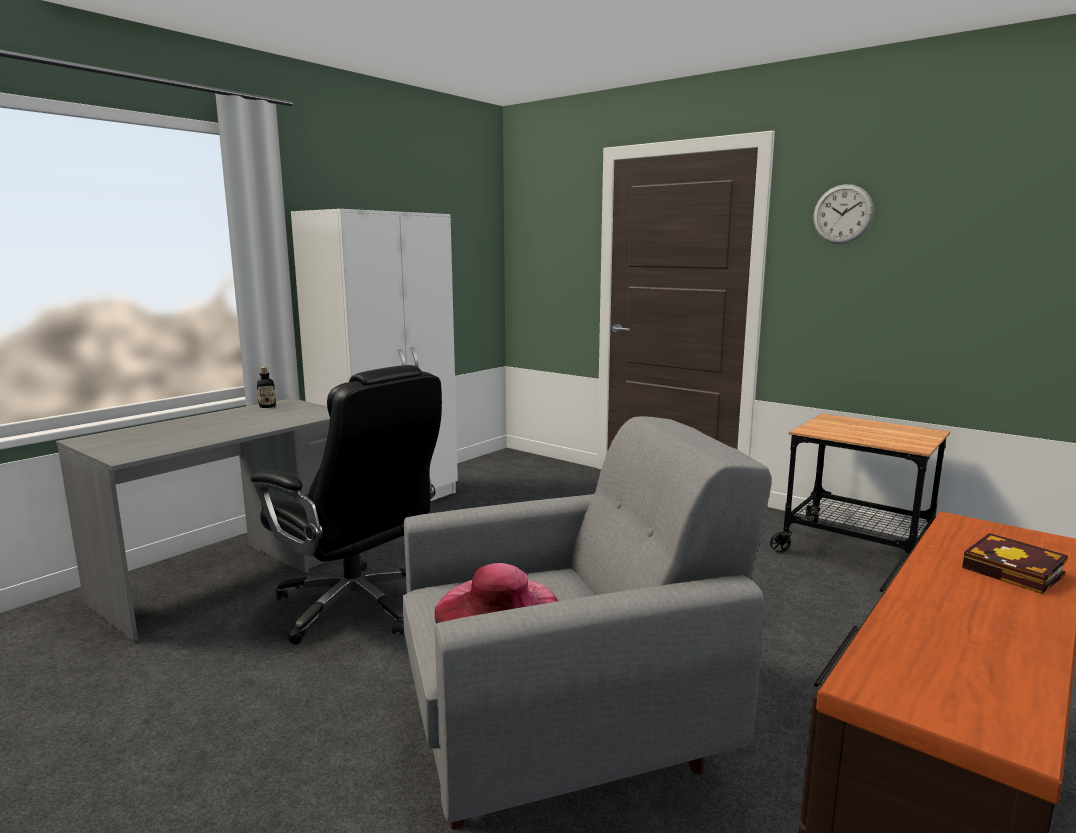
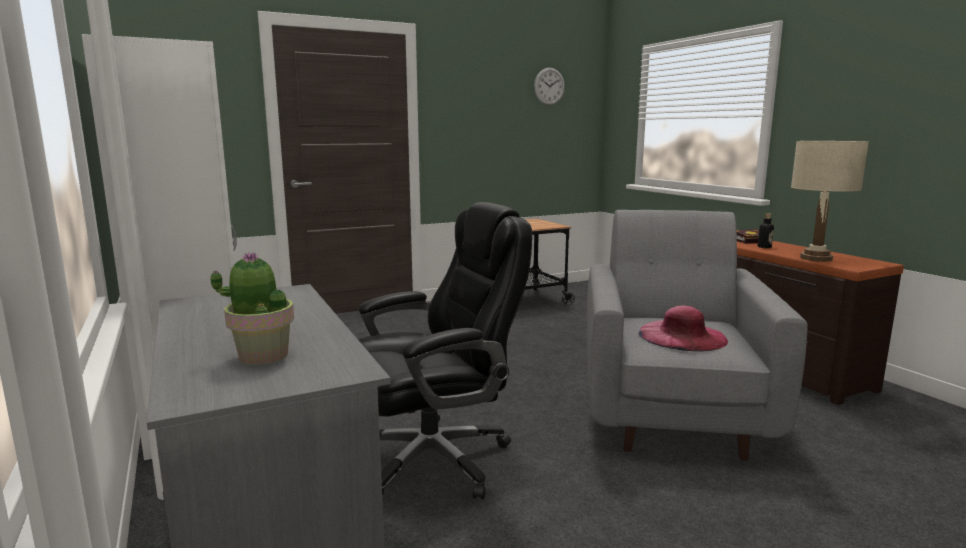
camera: 65 degrees left, 0 degrees up
bottle [257,367,276,408] -> bottle moved to [758,213,774,248]
wall clock [813,184,874,244] -> wall clock moved to [534,68,565,105]
none -> potted plant [210,251,294,365]
none -> beige table lamp [791,141,869,262]

